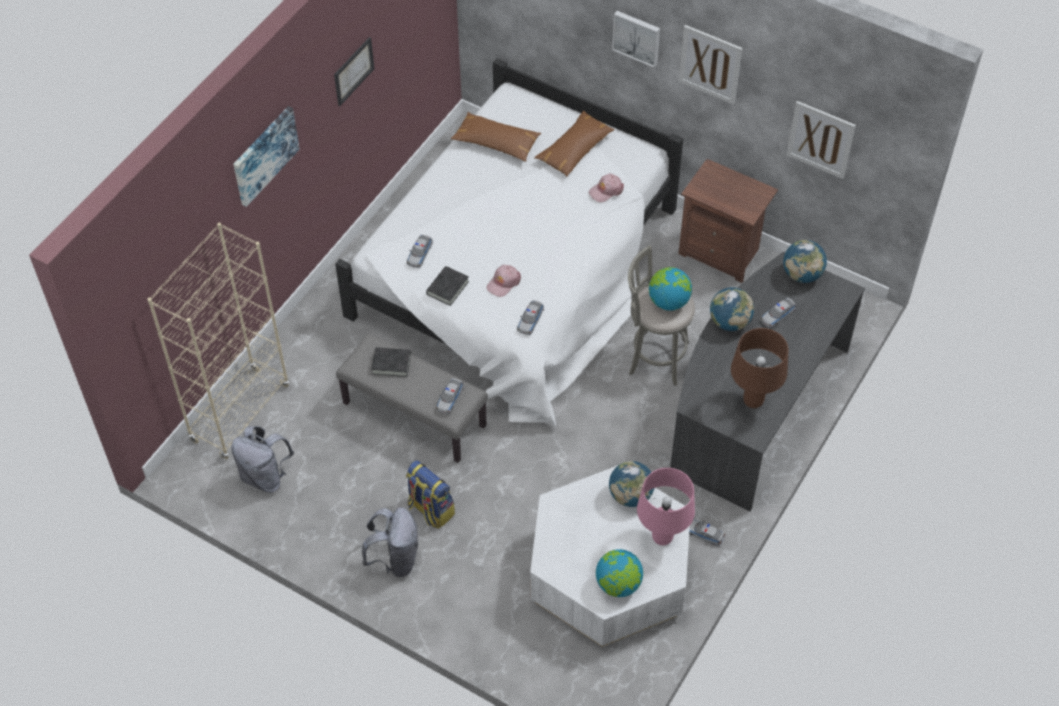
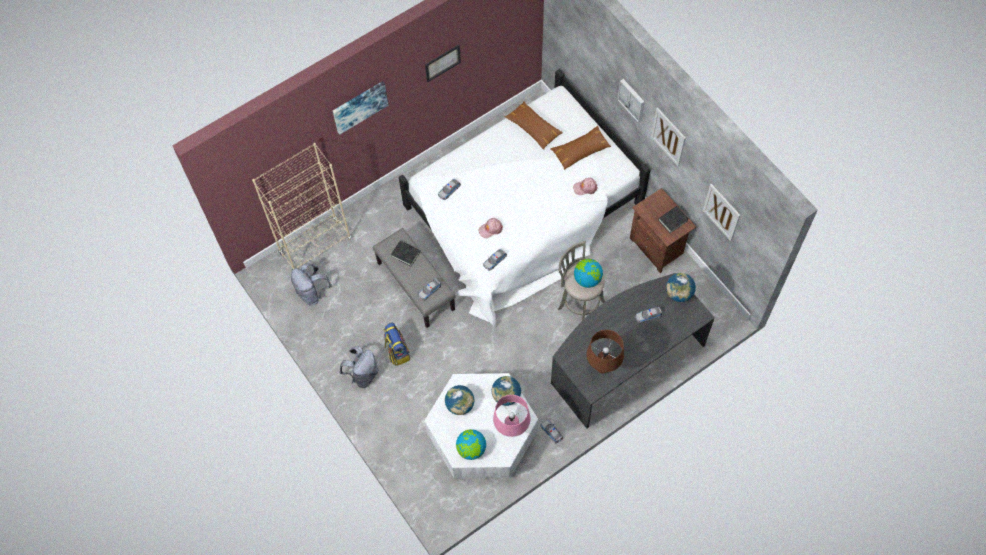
camera: 25 degrees right, 10 degrees up
black book [426,266,469,306] -> black book moved to [658,206,689,233]
globe [710,287,754,331] -> globe moved to [445,385,474,415]

